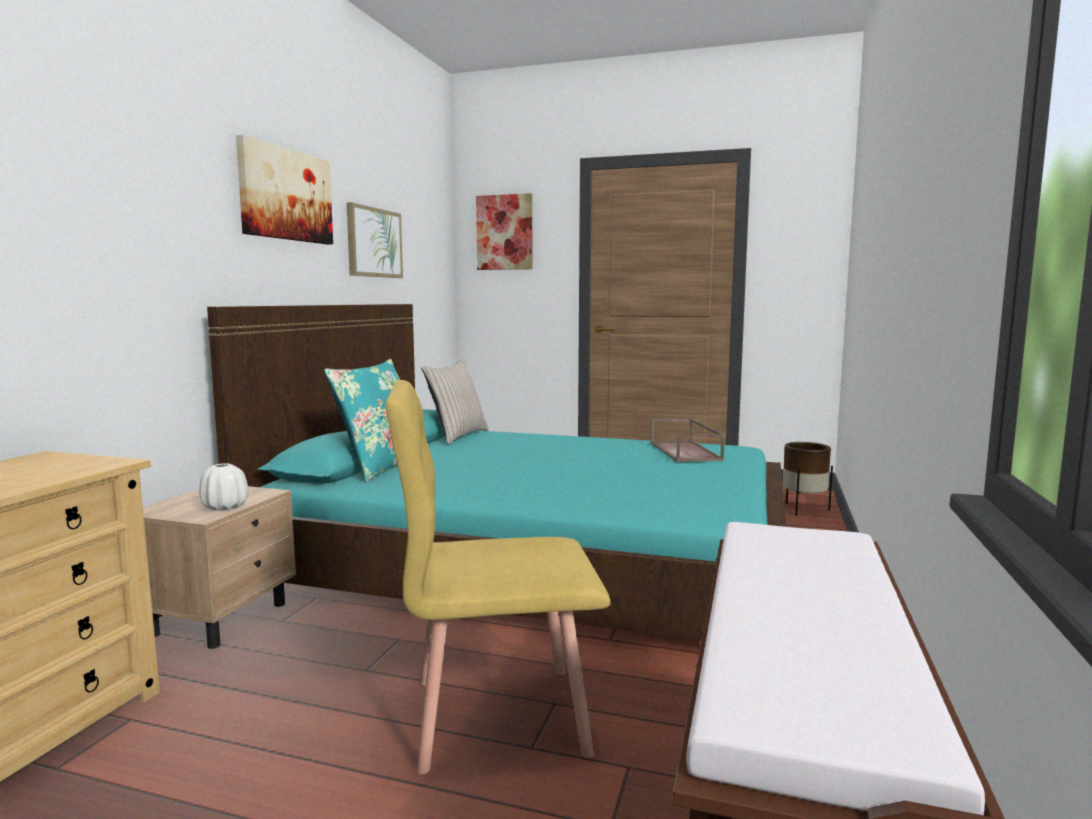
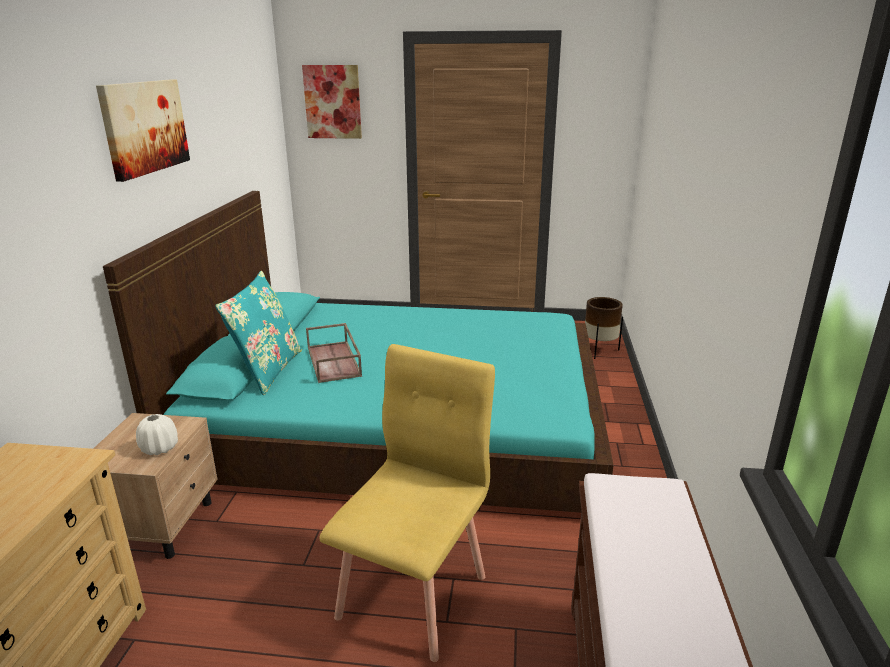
camera: 10 degrees left, 15 degrees up
picture [347,202,403,278] -> none
yellow chair [386,380,611,775] -> yellow chair turned 135 degrees clockwise [319,344,495,662]
beige pillow [422,359,489,444] -> none
brown tray [650,419,725,462] -> brown tray moved to [306,323,362,383]

